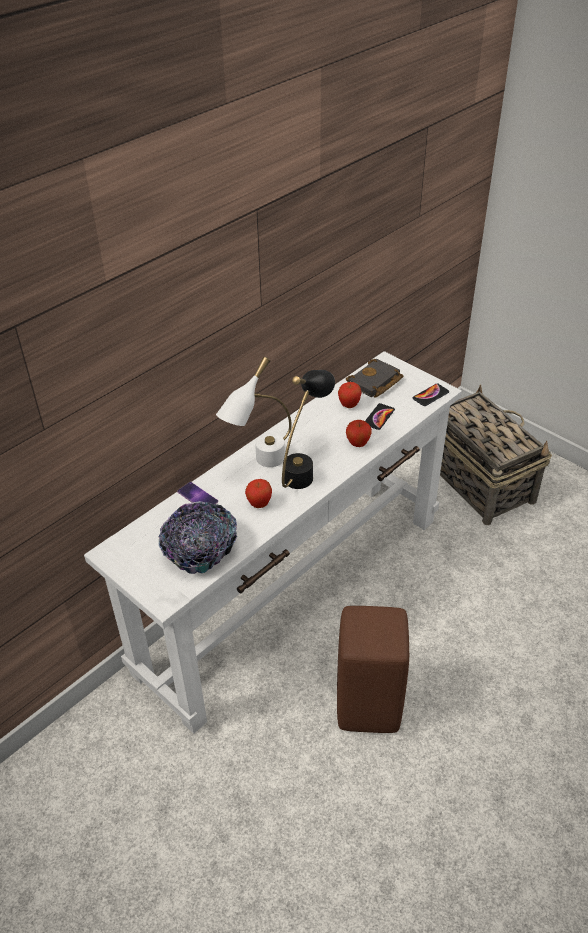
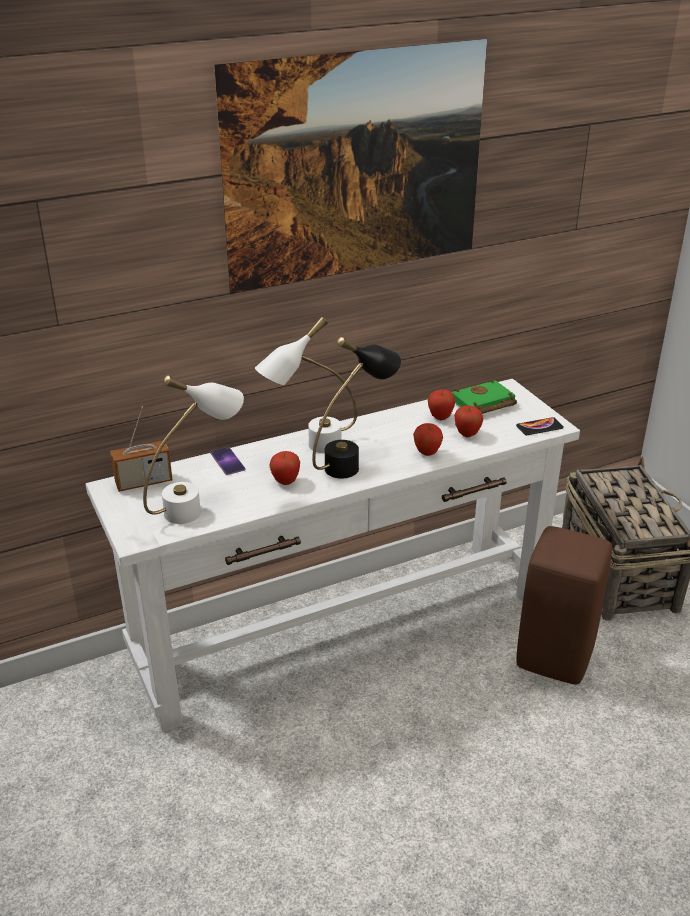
camera: 20 degrees right, 10 degrees down
bowl [159,501,237,574] -> white table lamp [143,375,244,524]
brown stool [337,606,409,733] -> brown stool moved to [516,526,612,684]
black book [346,359,403,398] -> green book [451,379,517,414]
phone [365,403,395,430] -> apple [454,405,483,437]
none -> radio [110,406,172,492]
none -> picture [214,39,487,294]

